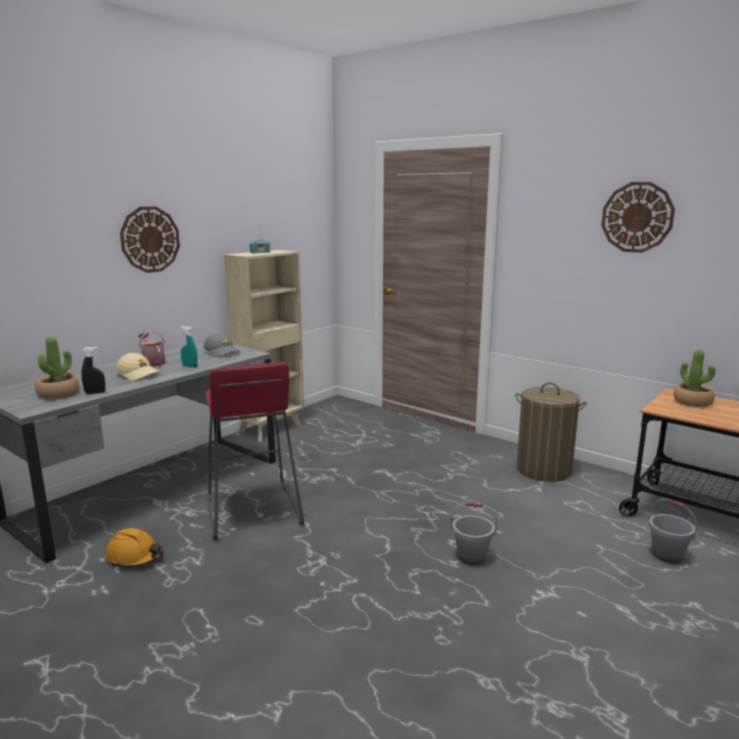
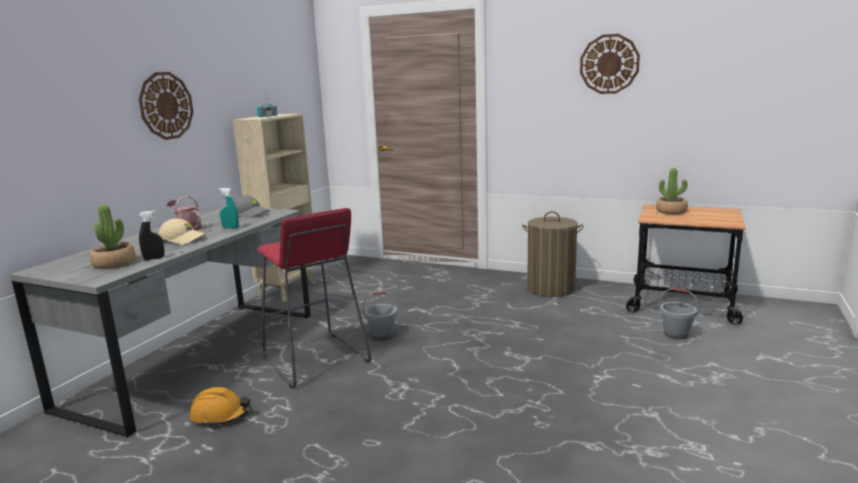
camera: 15 degrees left, 0 degrees up
grey bucket [450,502,497,565] -> grey bucket moved to [363,291,399,340]

